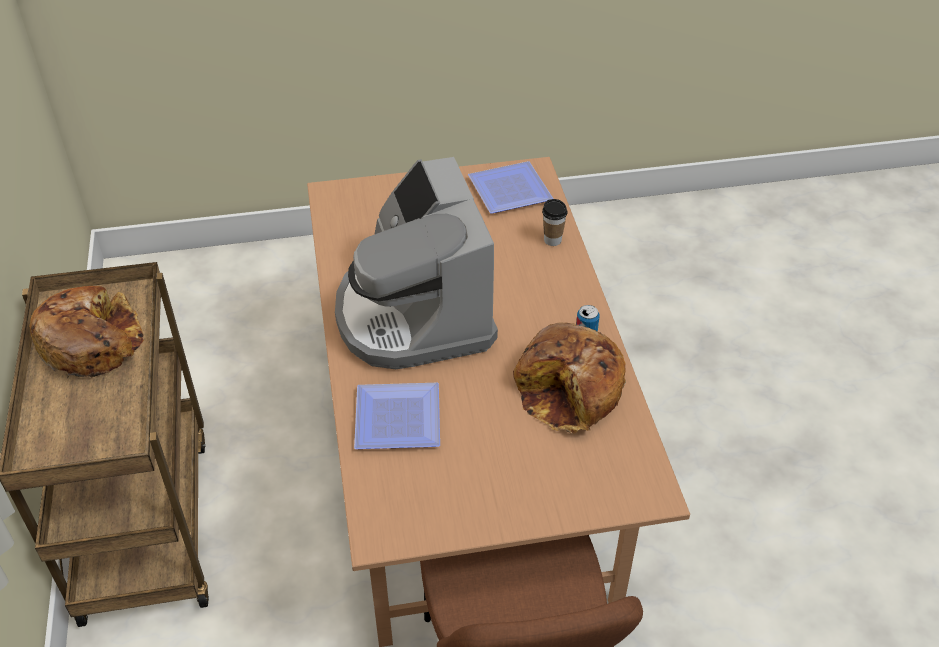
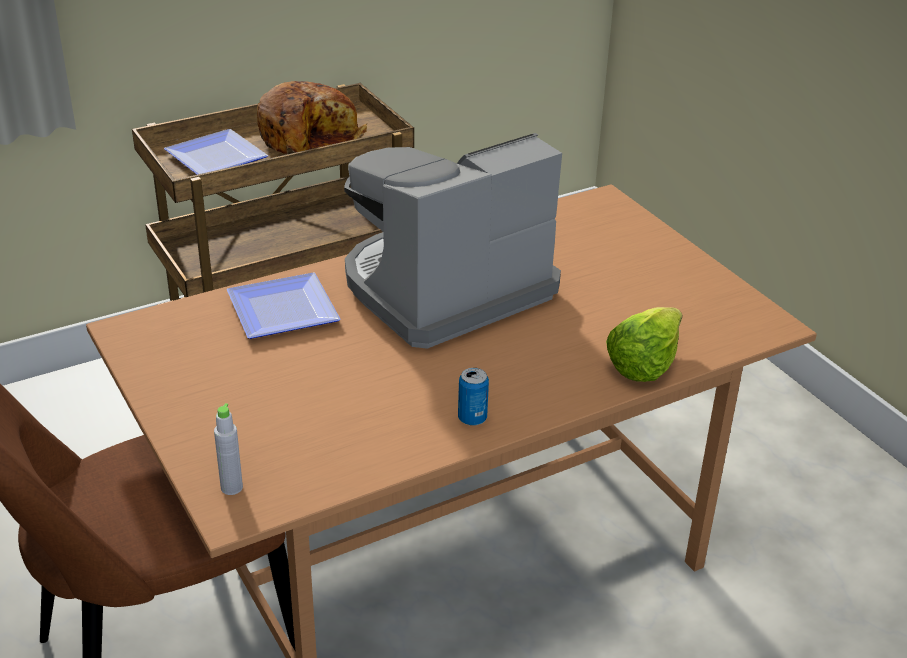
camera: 70 degrees right, 10 degrees down
plate [468,161,554,214] -> plate moved to [164,129,268,174]
bread [513,322,626,434] -> none
cup [542,199,568,246] -> lettuce [606,307,683,382]
none -> grey bottle [214,403,243,495]

